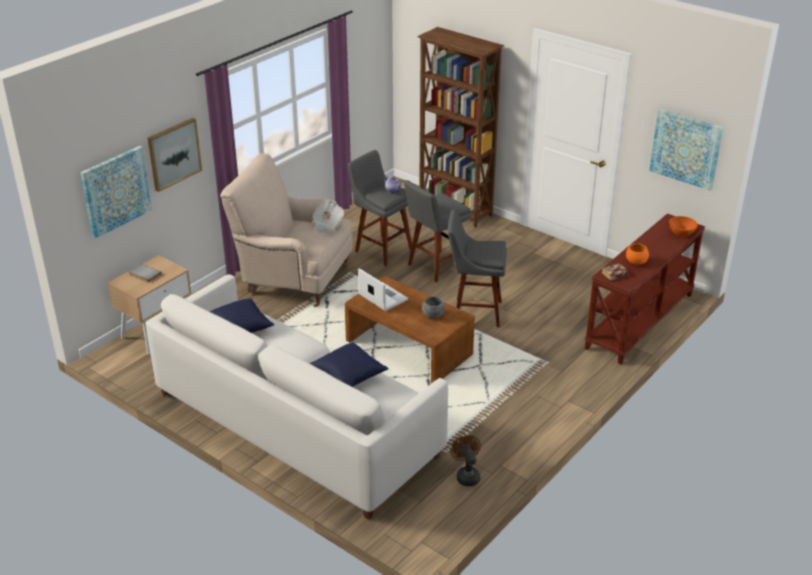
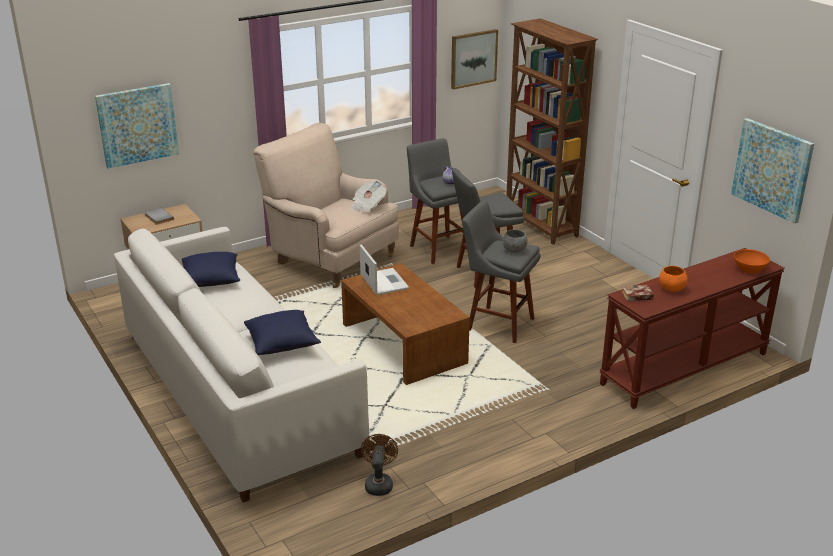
camera: 20 degrees right, 5 degrees down
picture [148,118,202,192] -> picture moved to [451,29,498,90]
grey bowl [422,297,445,319] -> grey bowl moved to [502,230,528,253]

